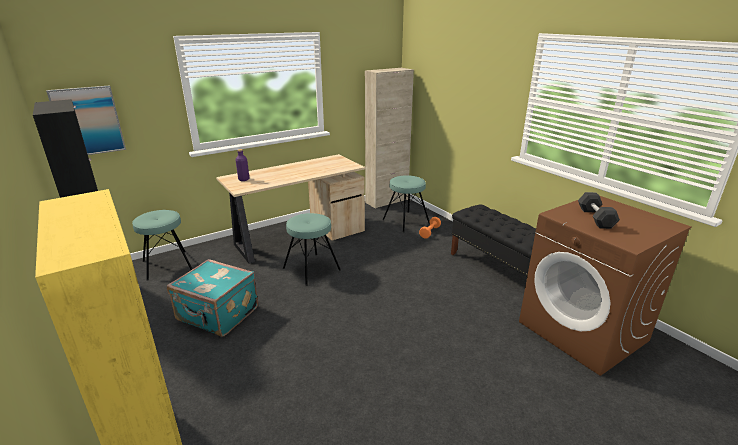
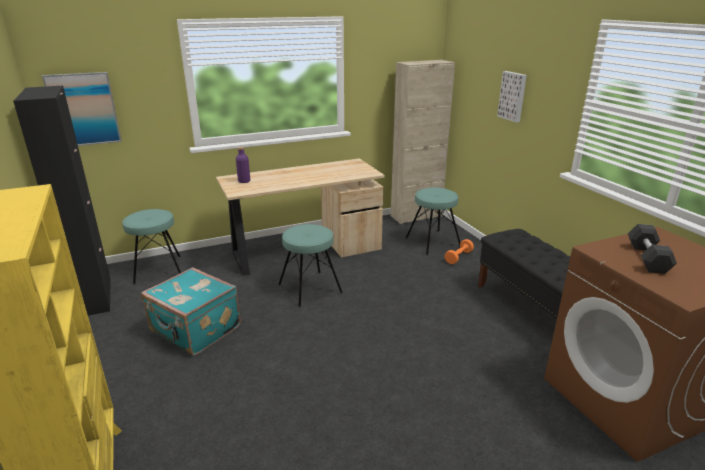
camera: 10 degrees right, 0 degrees up
none -> picture [497,71,527,123]

